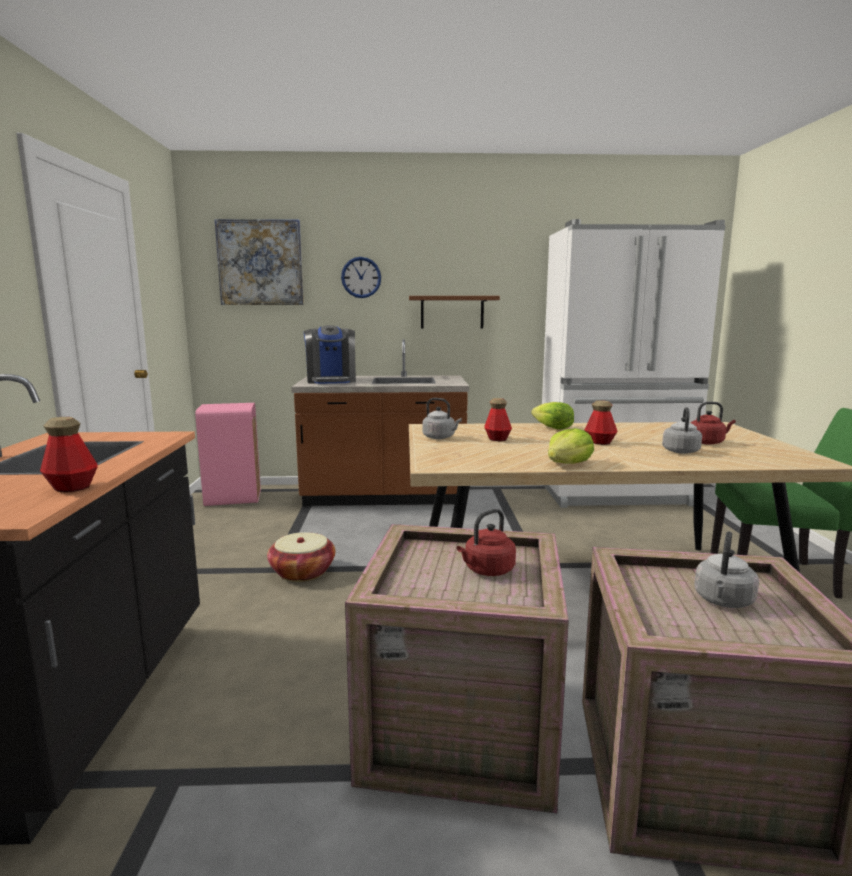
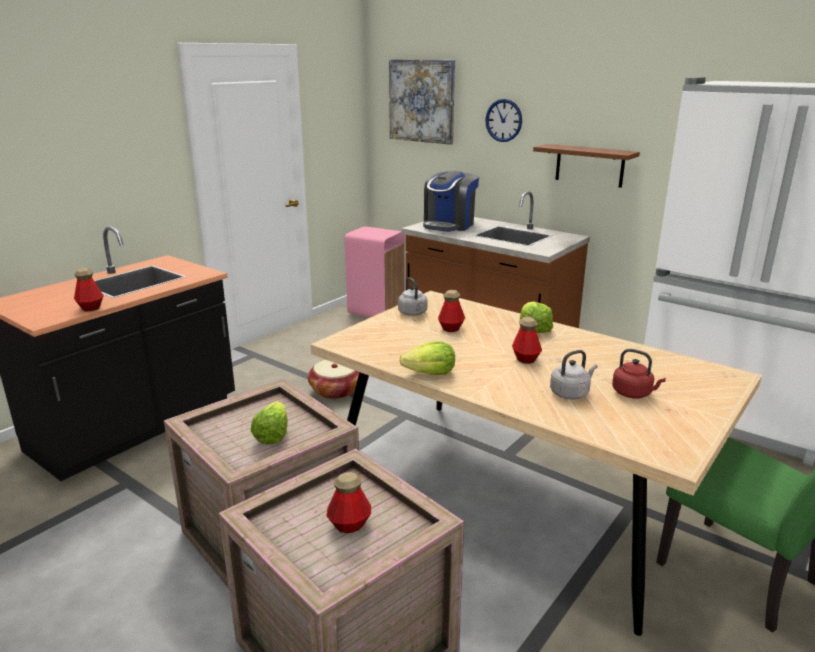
camera: 40 degrees right, 10 degrees up
red kettle [457,509,516,576] -> lettuce [251,401,288,445]
grey kettle [694,531,759,608] -> bottle [327,472,371,533]

